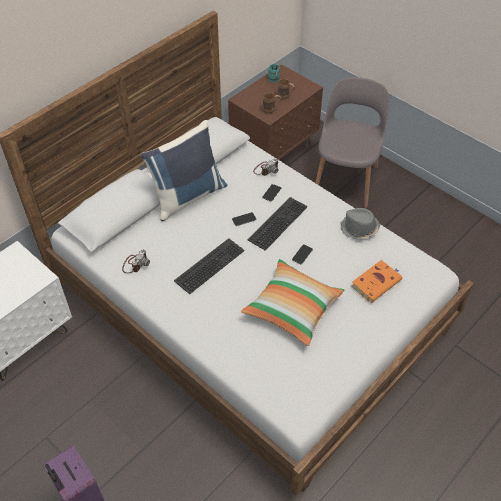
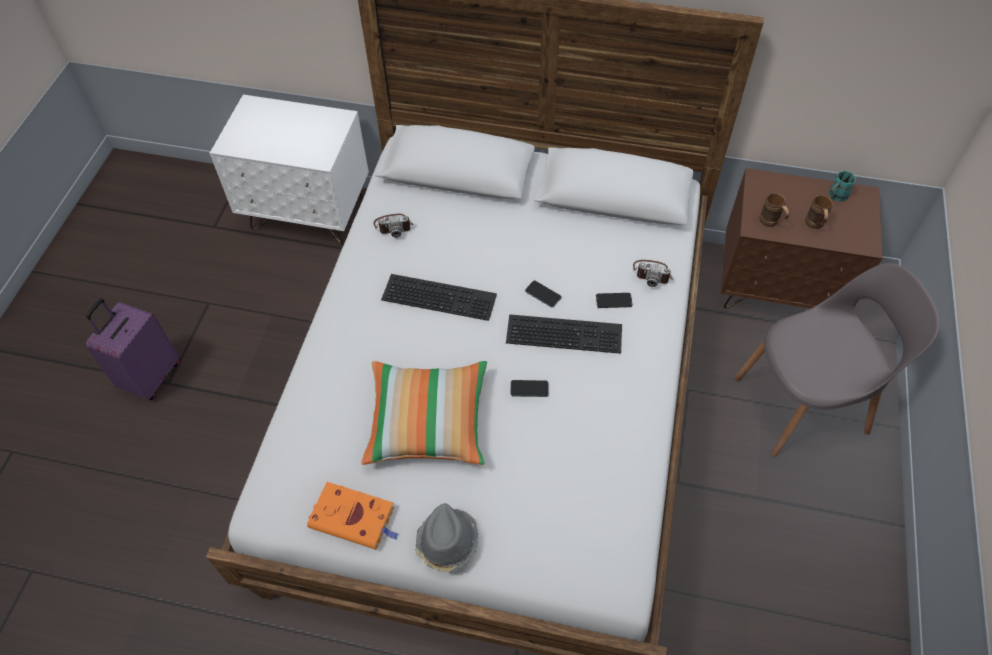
camera: 60 degrees right, 5 degrees up
blue pillow [140,120,227,221] -> none
grey hat [341,208,380,239] -> grey hat moved to [415,503,478,573]
orange book [351,260,402,303] -> orange book moved to [307,482,399,550]

